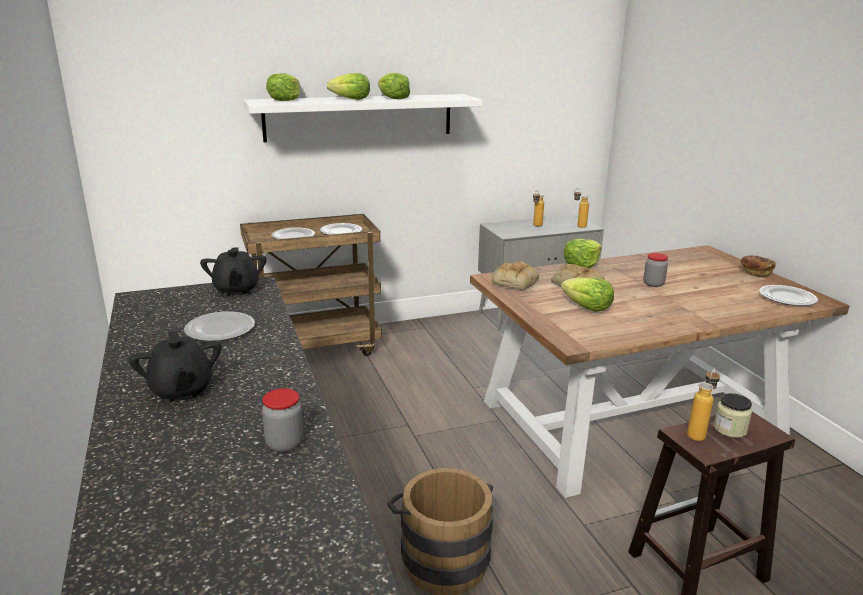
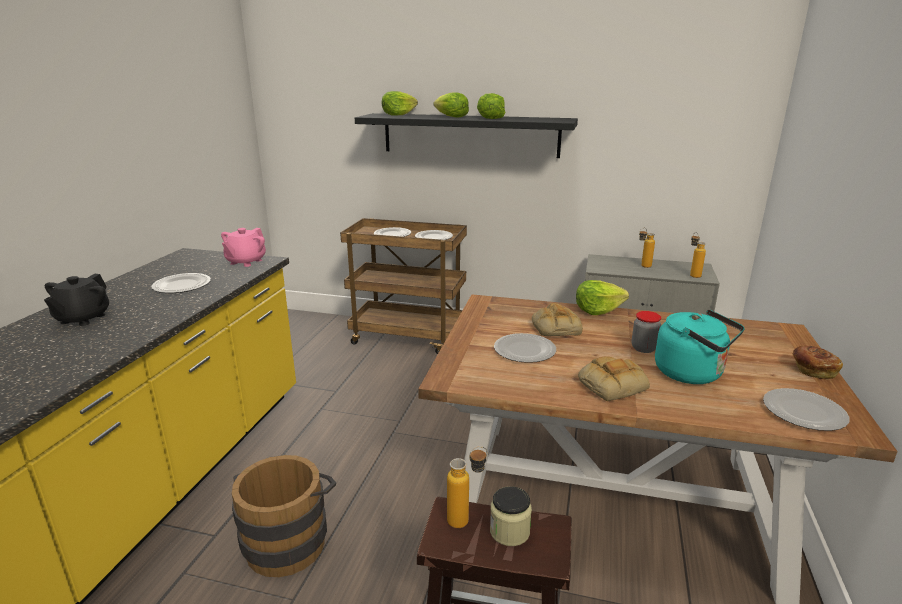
camera: 35 degrees right, 0 degrees up
black teapot [200,247,266,296] -> pink teapot [221,228,266,267]
white shelf [244,94,482,142] -> black shelf [355,113,578,158]
jar [262,388,303,452] -> none
bread [492,261,539,291] -> bread moved to [578,356,650,401]
lettuce [561,277,614,312] -> plate [494,333,556,363]
none -> turquoise kettle [655,309,745,384]

